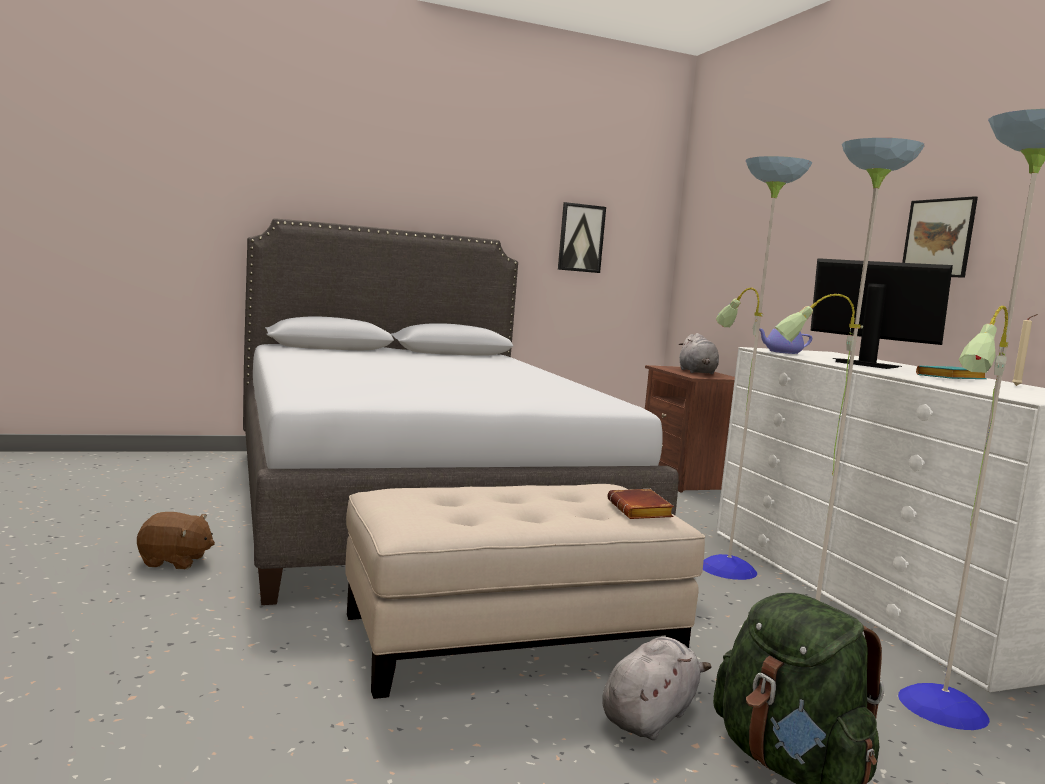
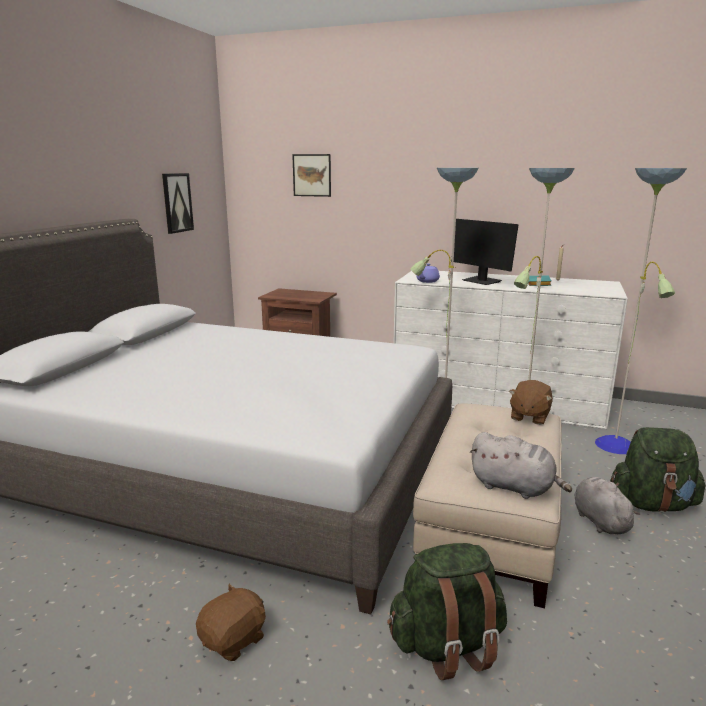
camera: 50 degrees left, 10 degrees up
brown book [607,489,674,519] -> brown plush toy [509,380,553,425]
grey plush toy [679,333,719,375] -> grey plush toy moved to [470,432,572,499]
monitor [810,258,953,369] -> monitor turned 120 degrees counterclockwise [451,219,519,285]
picture [902,196,978,278] -> picture moved to [292,154,331,197]
none -> green backpack [387,543,507,680]

